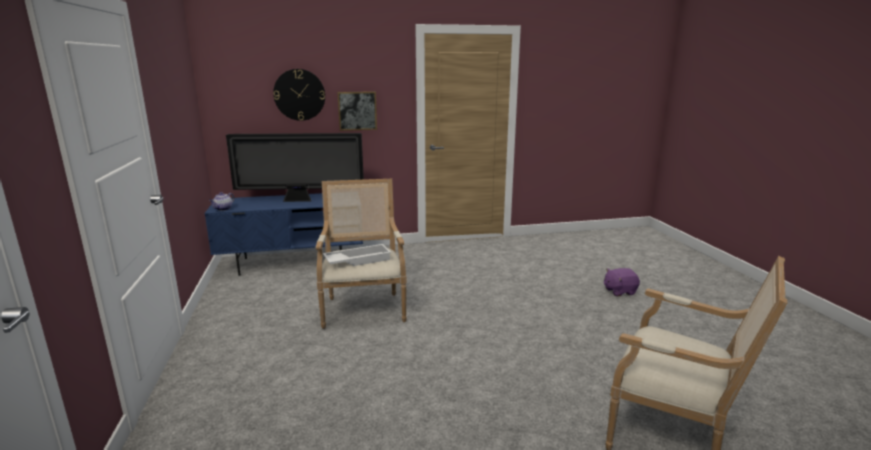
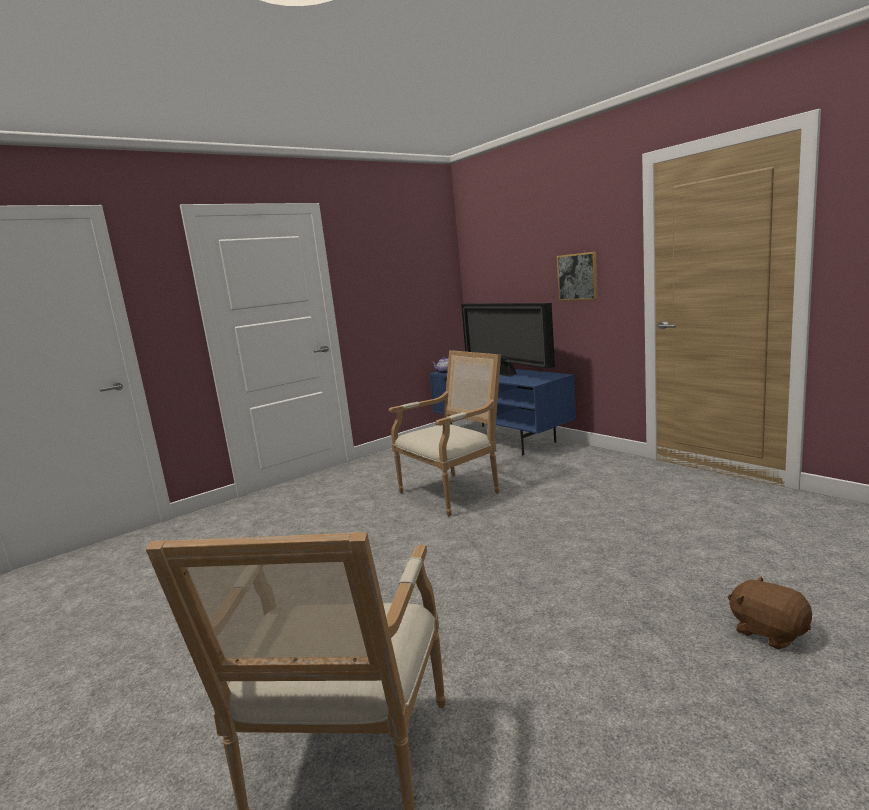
camera: 65 degrees right, 5 degrees down
wall clock [273,69,325,121] -> none
white tray [323,244,391,266] -> none
purple plush toy [604,268,640,296] -> brown plush toy [728,576,812,649]

